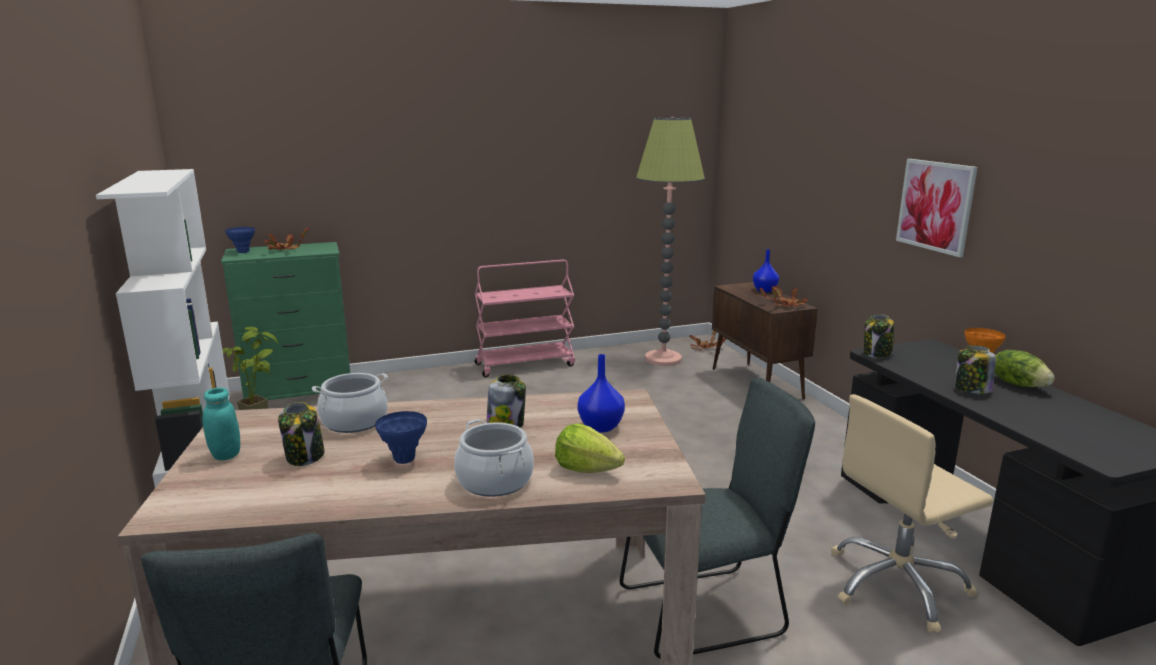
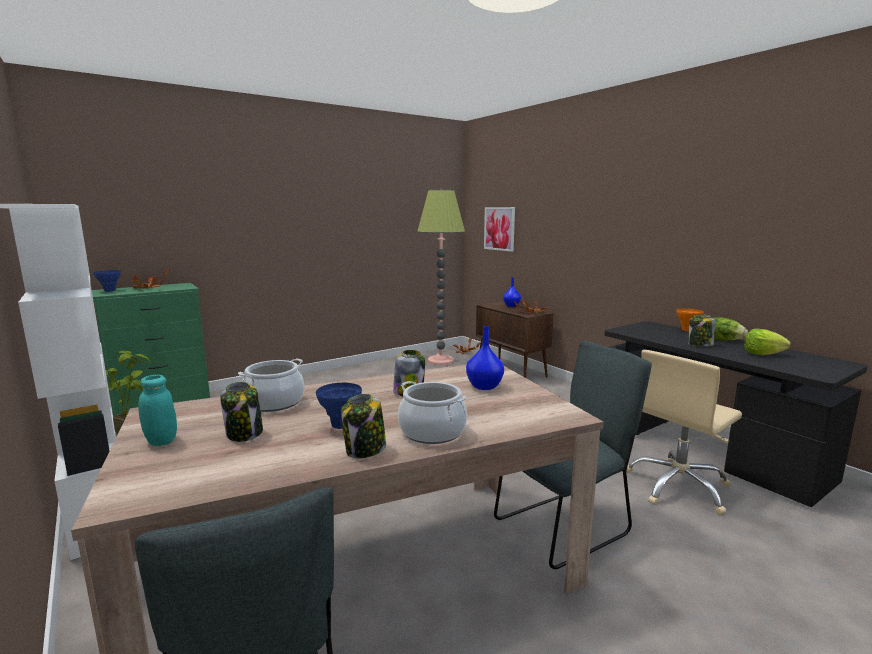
camera: 15 degrees left, 5 degrees down
pink cart [474,260,575,377] -> none
lettuce [555,423,625,473] -> lettuce moved to [744,329,791,355]
jar [864,314,894,358] -> jar moved to [341,394,386,458]
picture [896,159,978,257] -> picture moved to [484,207,515,252]

